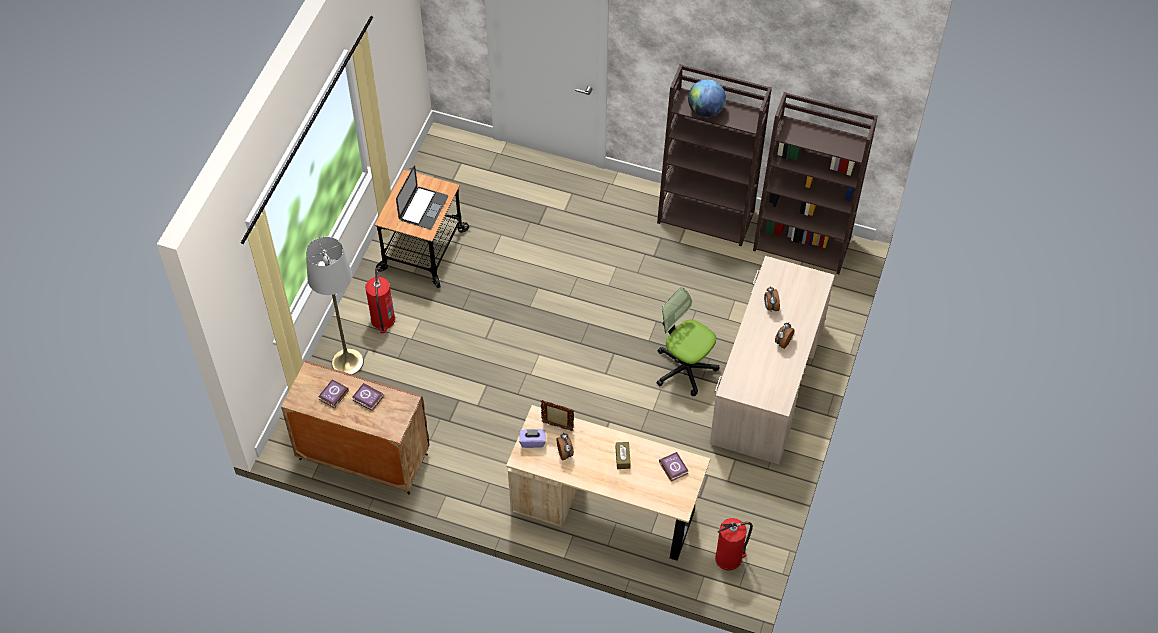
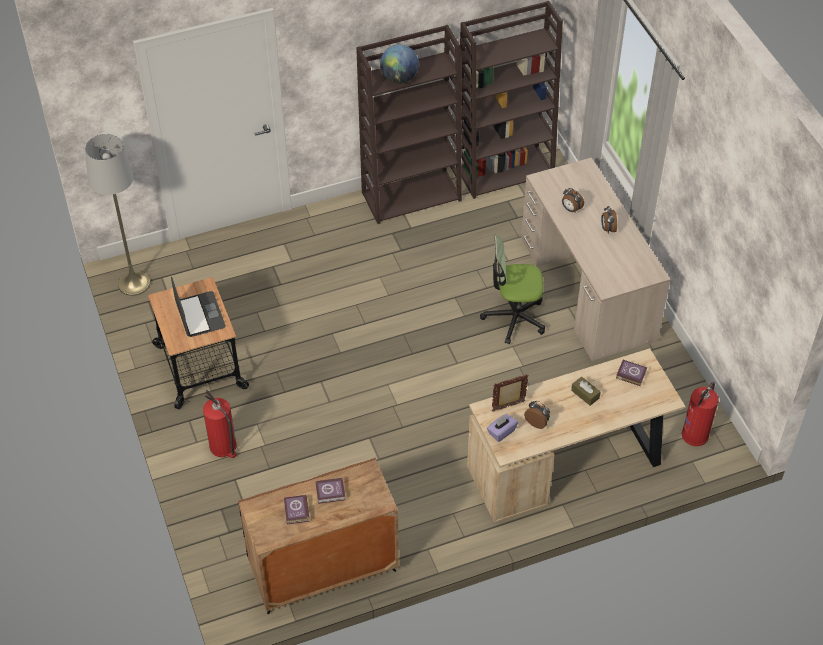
camera: 40 degrees left, 5 degrees down
grey floor lamp [306,237,364,375] -> grey floor lamp moved to [85,134,150,296]

